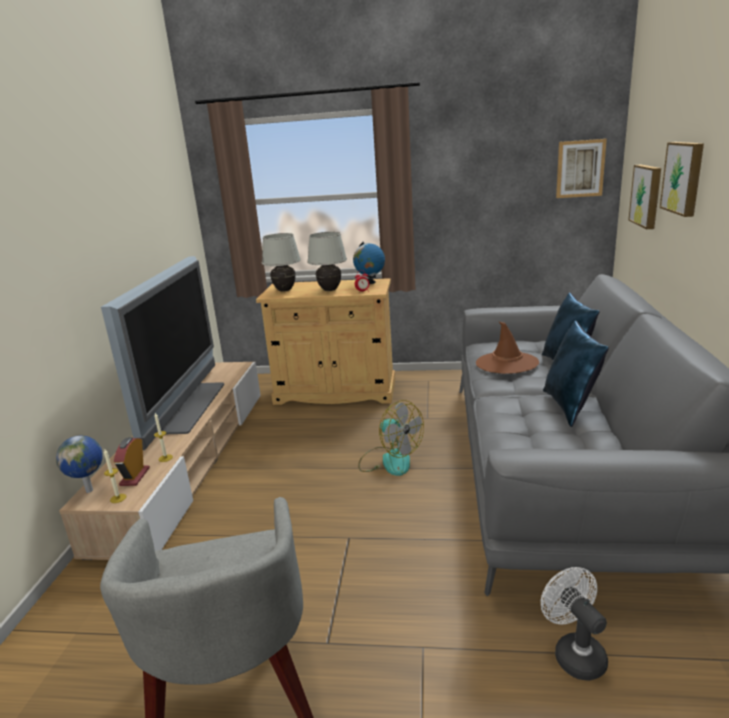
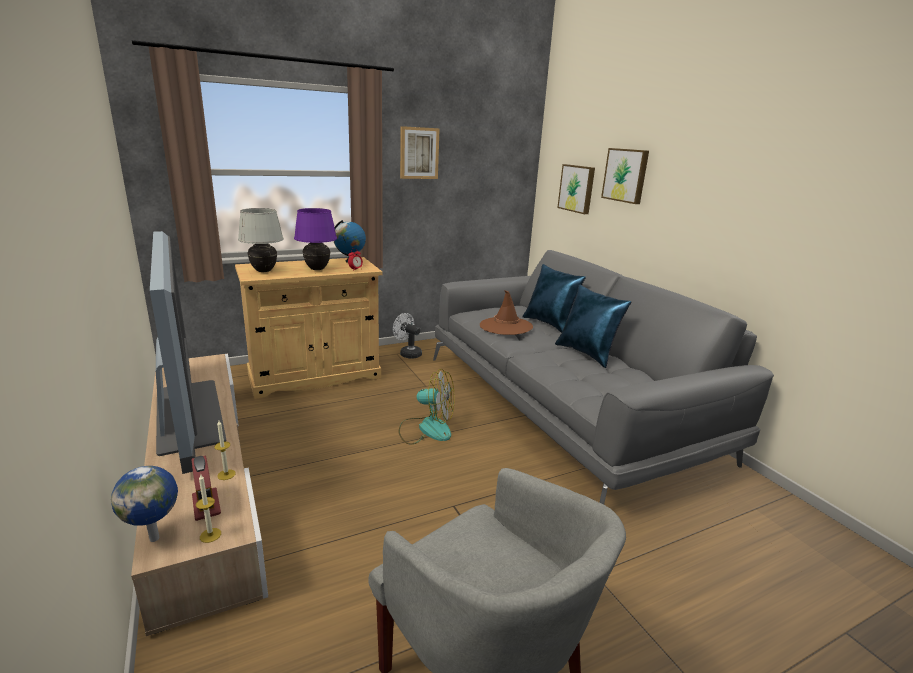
camera: 35 degrees left, 0 degrees up
white table lamp [307,232,347,291] -> purple table lamp [294,208,337,270]
white fan [541,567,608,681] -> white fan moved to [393,313,422,359]
picture [556,139,607,198] -> picture moved to [400,126,440,179]

